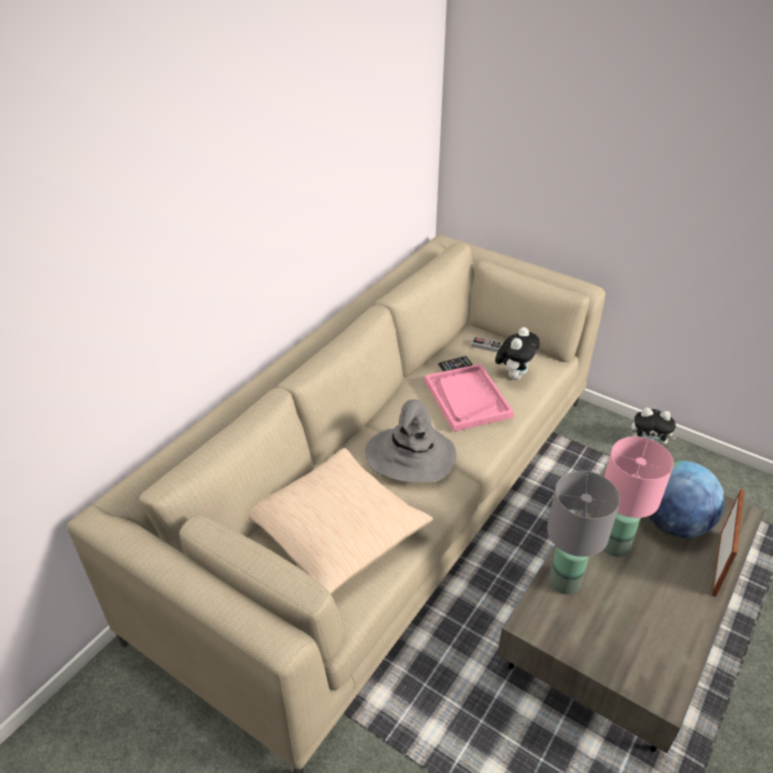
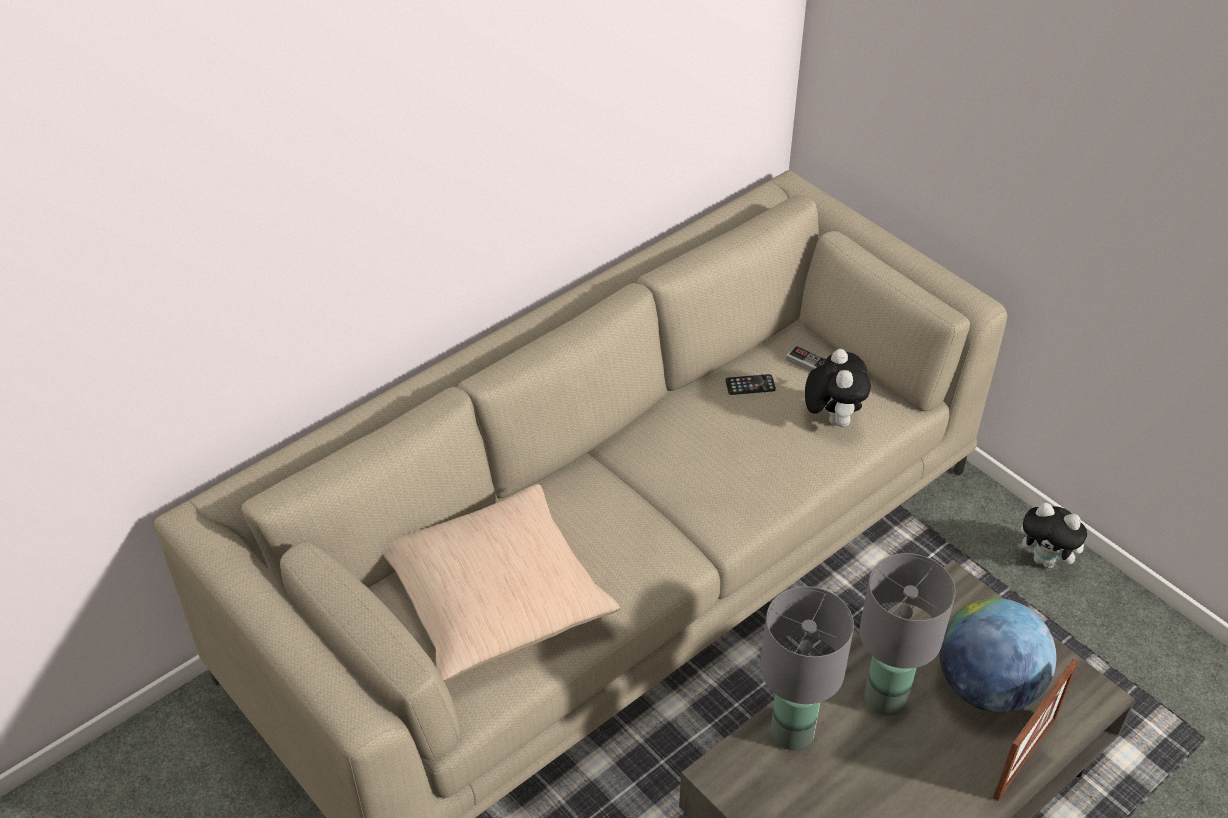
camera: 15 degrees right, 5 degrees up
grey hat [365,399,457,483] -> none
pink tray [424,364,514,432] -> none
plush toy [495,327,540,380] -> plush toy turned 45 degrees counterclockwise [805,349,871,427]
pink table lamp [604,436,674,557] -> grey table lamp [859,553,955,716]

